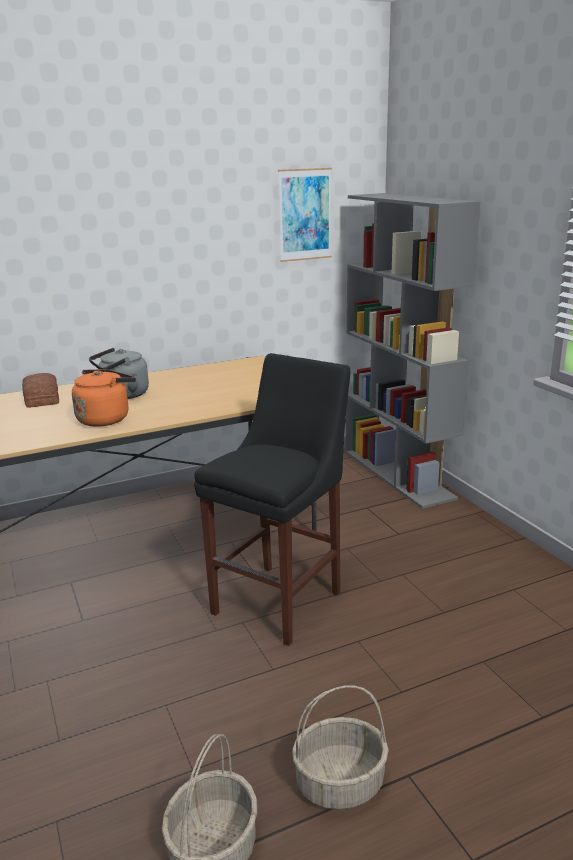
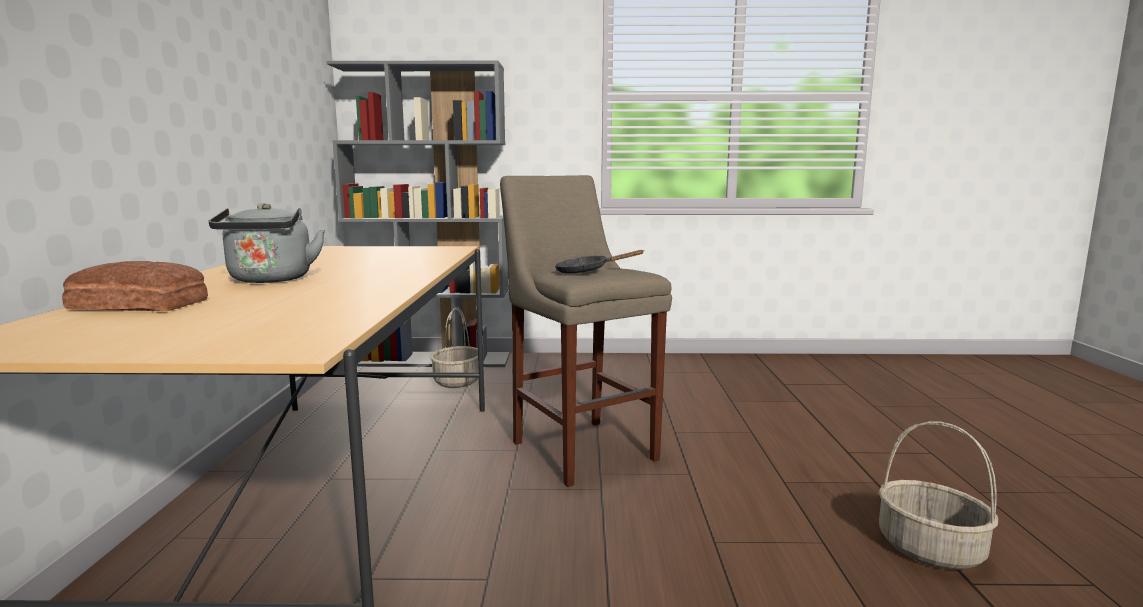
camera: 65 degrees left, 10 degrees down
orange kettle [72,369,136,427] -> none
black stool [194,353,350,646] -> beige stool [500,175,672,487]
picture [278,168,332,262] -> none
basket [292,685,389,810] -> basket moved to [430,307,478,388]
none -> black frying pan [555,250,645,273]

